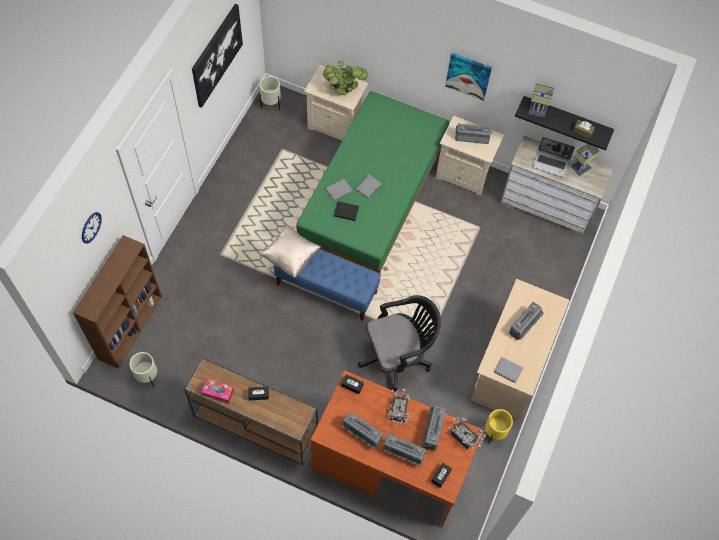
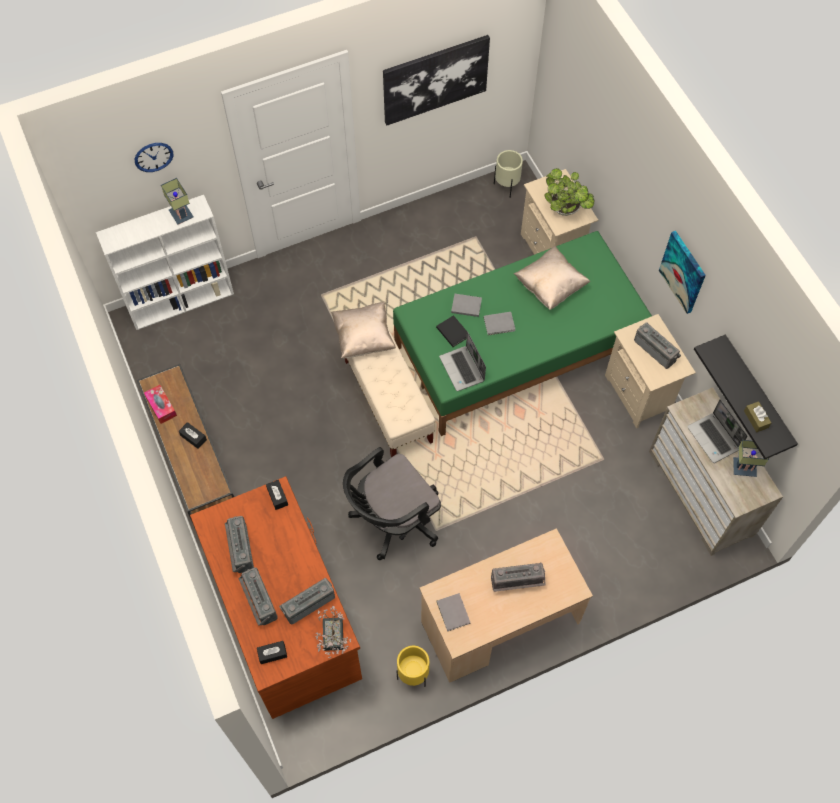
camera: 45 degrees right, 0 degrees up
brown bookcase [73,235,162,368] -> white bookcase [96,195,234,330]
beige planter [129,352,157,387] -> none
blue bench [273,249,381,321] -> beige bench [345,326,436,457]
black office chair [358,295,441,391] -> black office chair turned 120 degrees clockwise [343,447,441,560]
potted plant [387,388,413,425] -> none
table lamp [528,83,554,117] -> table lamp moved to [161,178,194,224]
none -> laptop [439,331,486,391]
none -> beige pillow [514,246,590,310]

